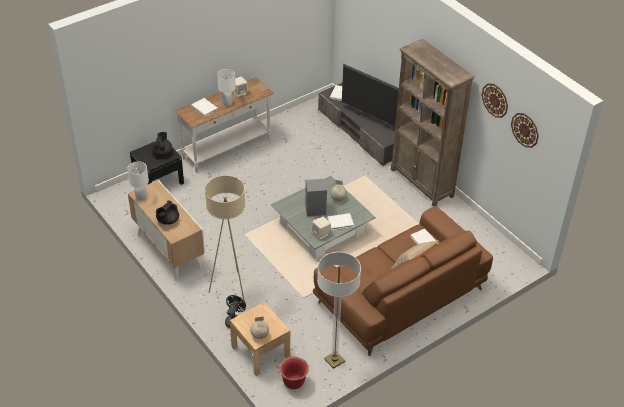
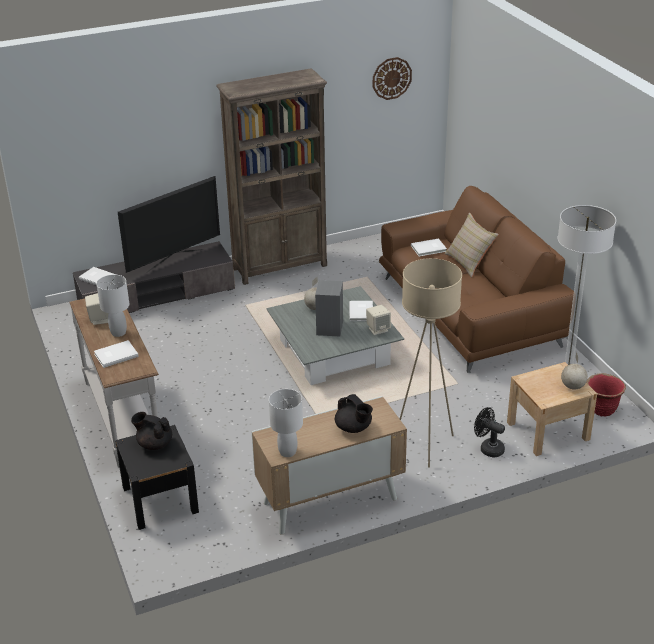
camera: 75 degrees left, 10 degrees down
wall clock [481,84,508,118] -> none

